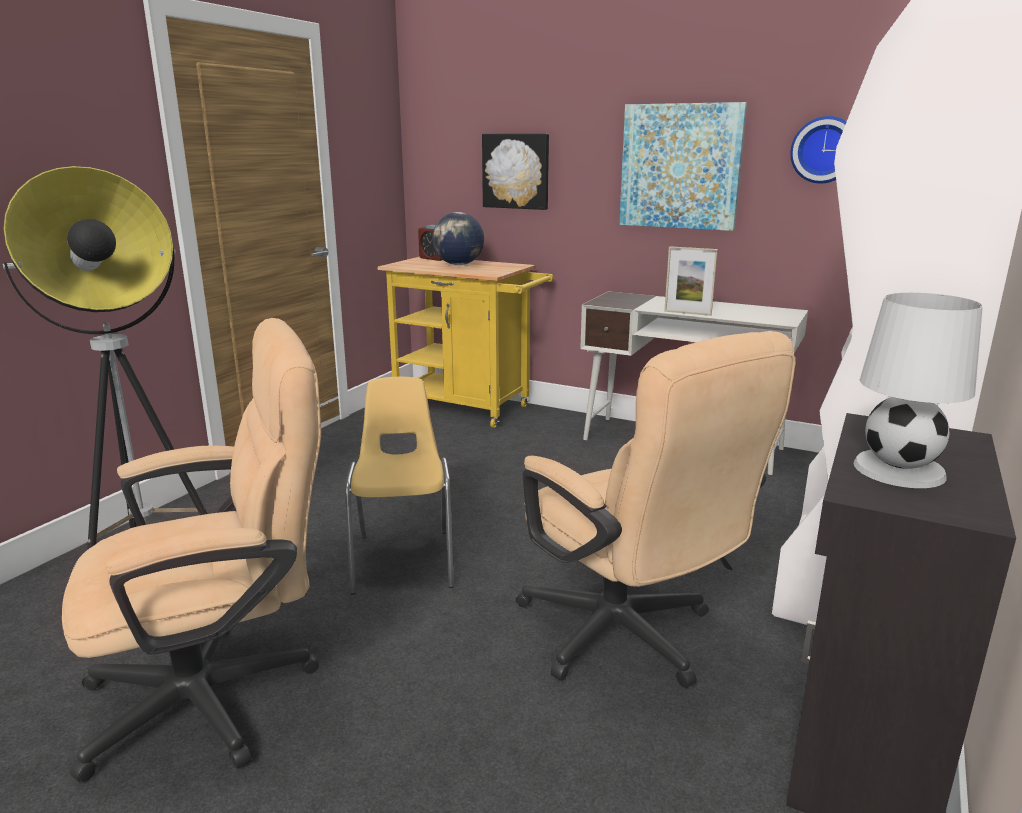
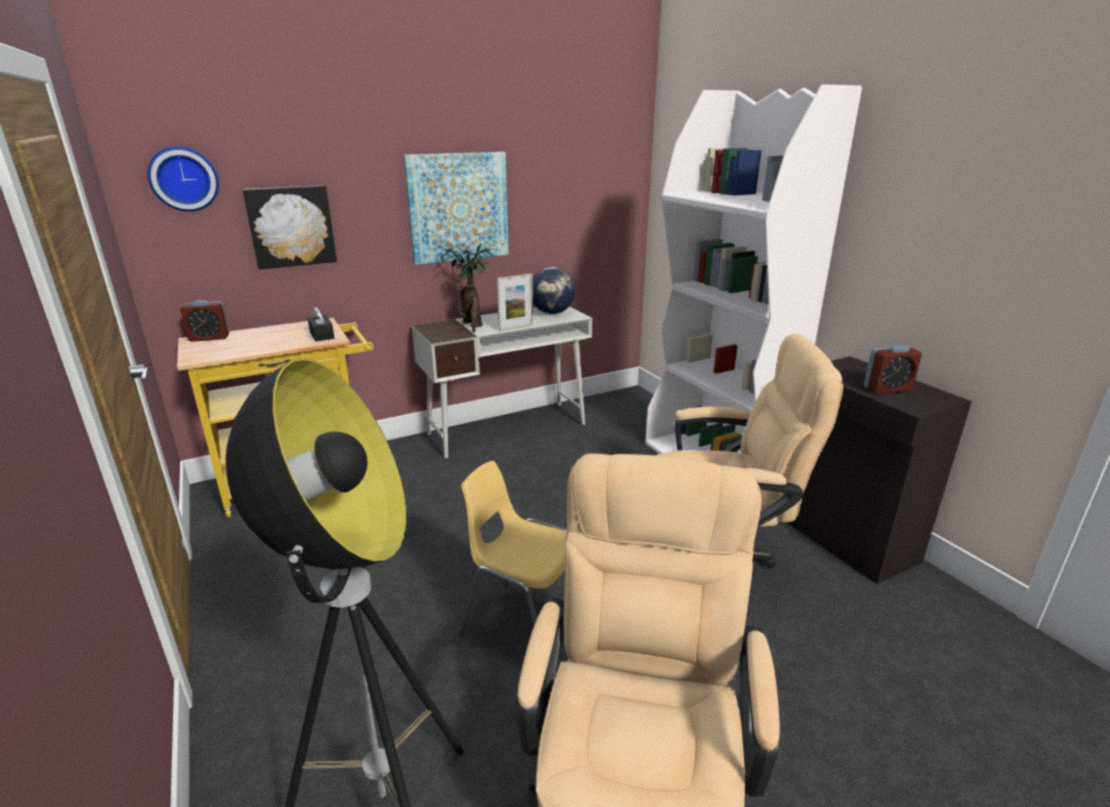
camera: 55 degrees left, 5 degrees up
globe [432,212,484,265] -> globe moved to [532,267,575,314]
wall clock [790,116,847,183] -> wall clock moved to [148,146,219,212]
white table lamp [853,293,983,488] -> alarm clock [864,345,922,394]
none -> black tissue box [308,307,334,342]
none -> potted plant [440,243,492,333]

